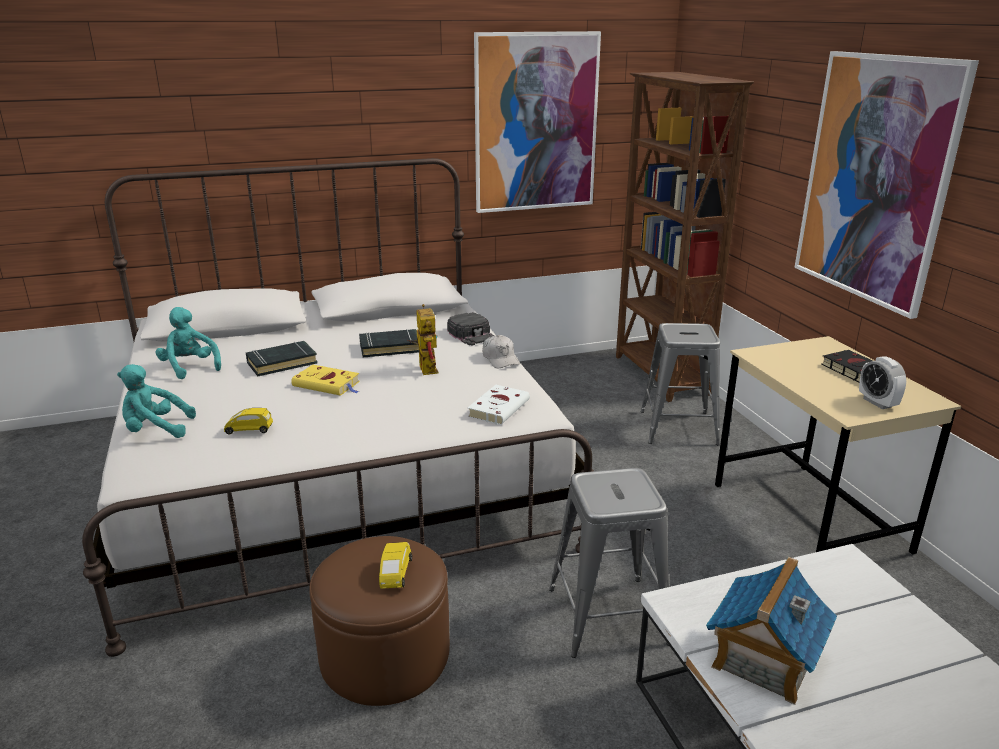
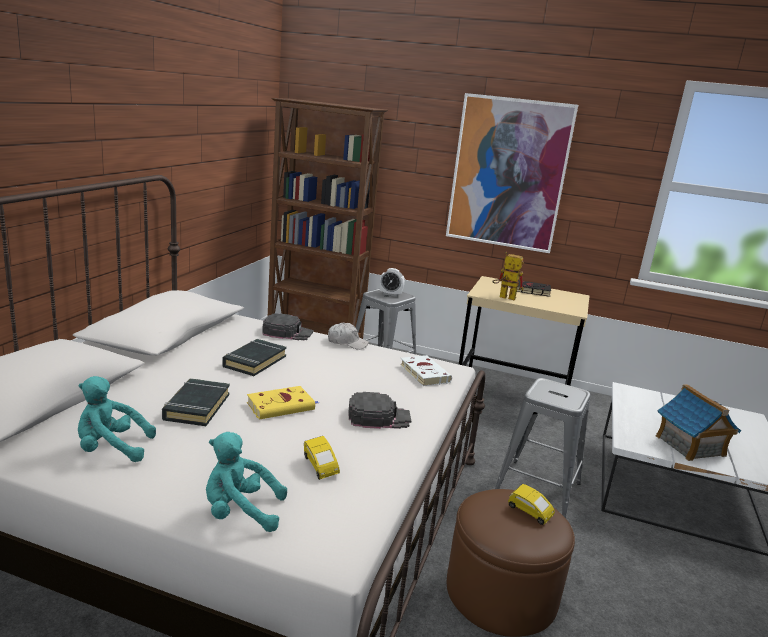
camera: 55 degrees left, 5 degrees down
turquoise plush toy [117,364,196,438] -> turquoise plush toy turned 60 degrees clockwise [206,432,287,532]
yellow toy car [224,408,273,435] -> yellow toy car turned 60 degrees counterclockwise [304,436,340,480]
toy robot [407,304,439,375] -> toy robot moved to [492,252,524,301]
picture [474,31,601,213] -> none
alarm clock [859,356,906,409] -> alarm clock moved to [379,268,405,297]
none -> black cap [349,392,411,429]

